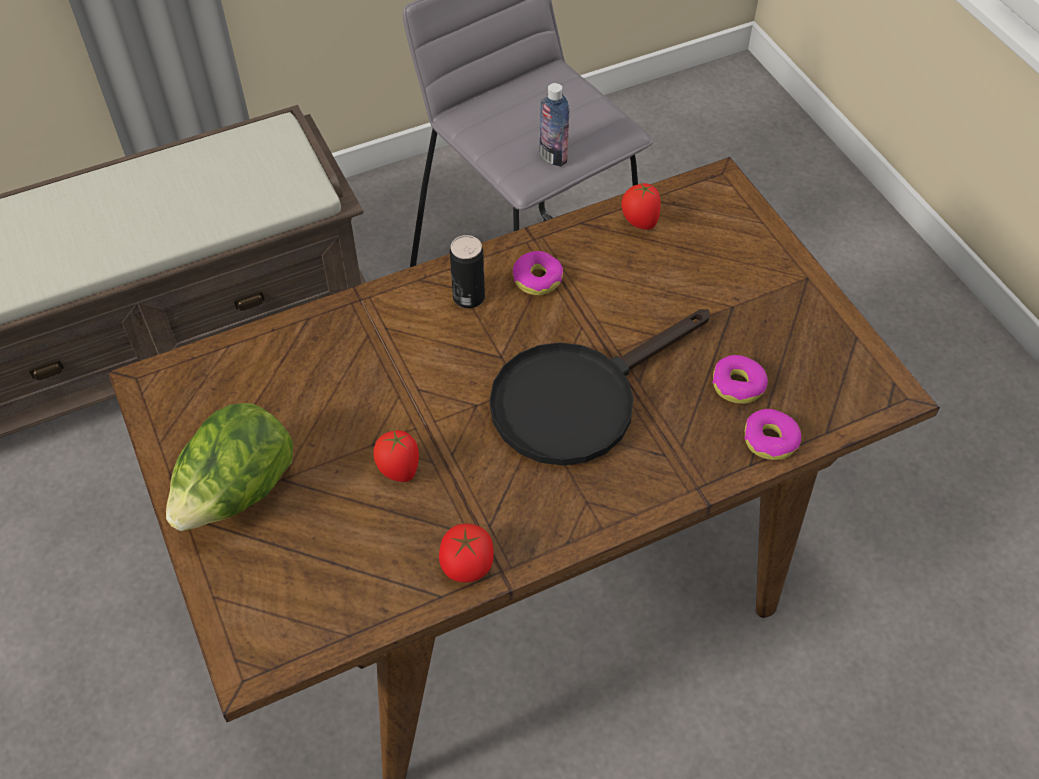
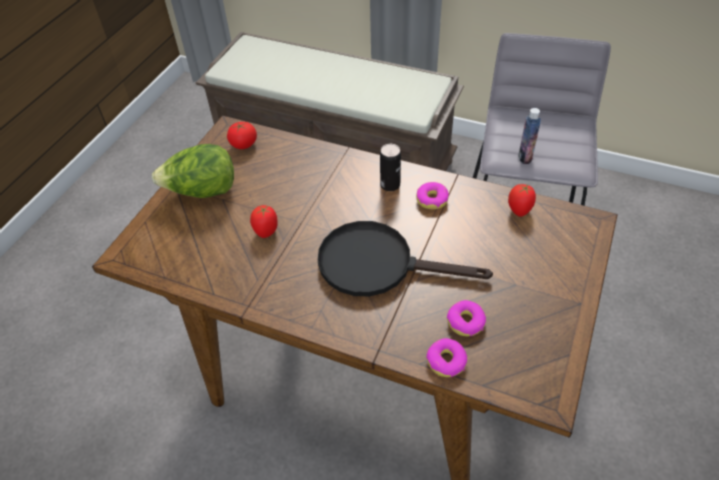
camera: 50 degrees right, 5 degrees down
tomato [439,524,494,582] -> tomato moved to [227,122,257,149]

